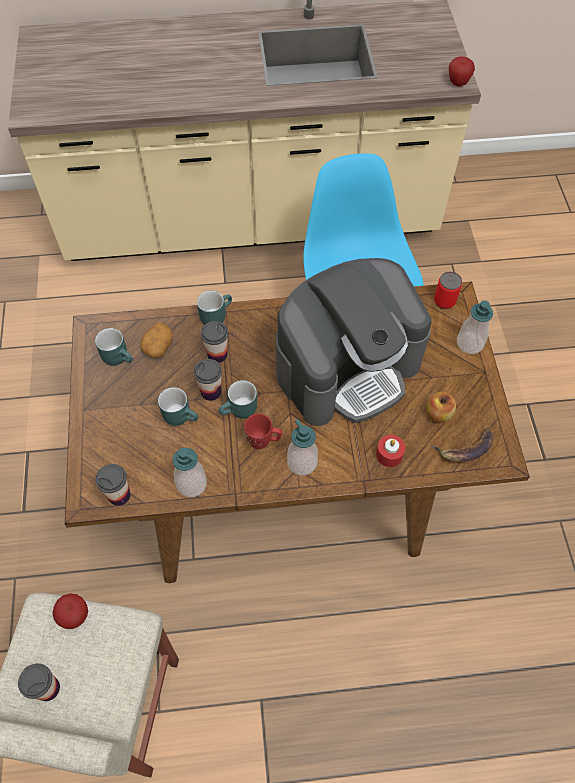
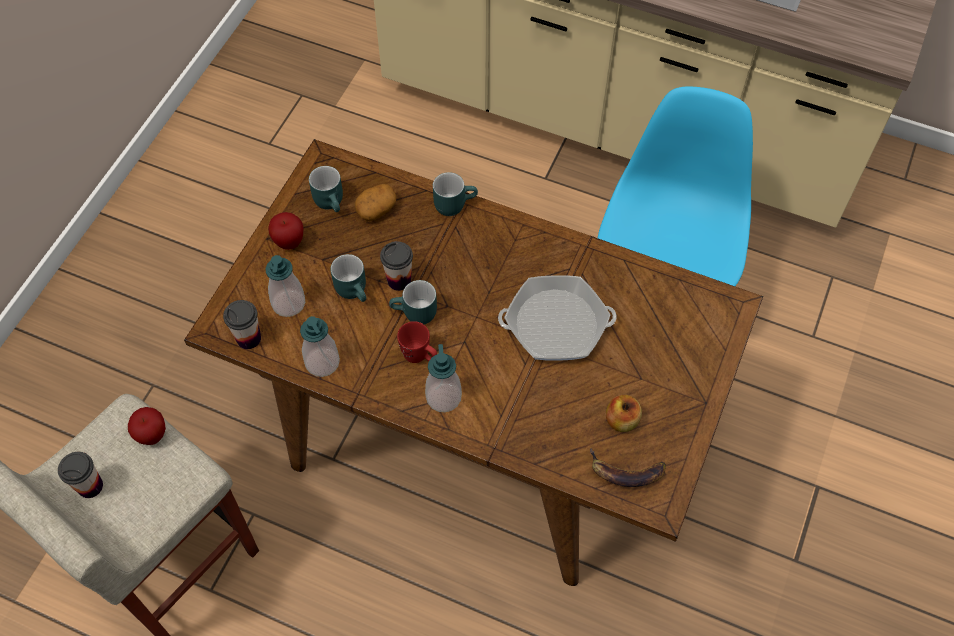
camera: 30 degrees right, 0 degrees up
cup [201,321,228,363] -> none
coffee machine [276,258,431,426] -> frying pan [498,275,617,361]
red candle [376,435,405,467] -> none
can [434,272,462,309] -> none
apple [449,56,475,87] -> apple moved to [268,212,303,250]
soap dispenser [457,300,493,354] -> soap dispenser moved to [265,255,305,317]

